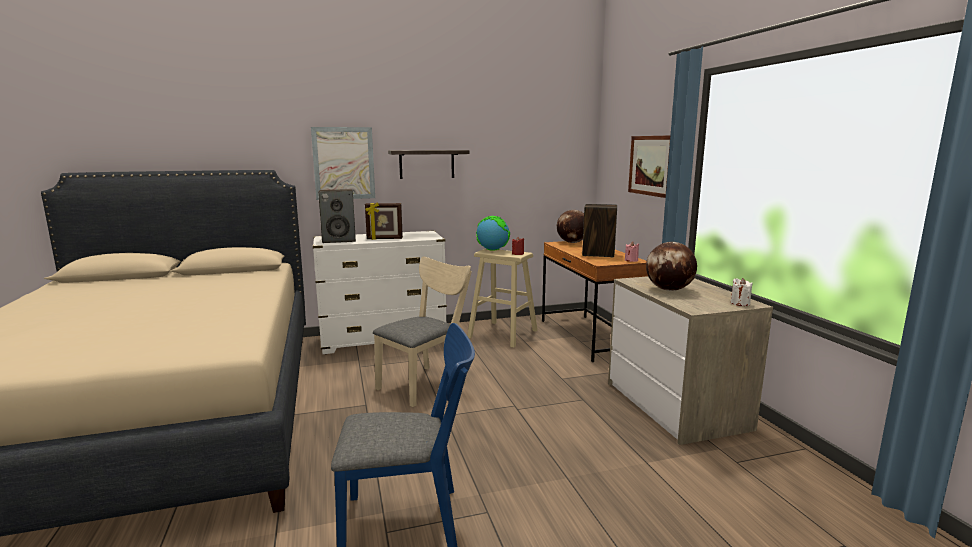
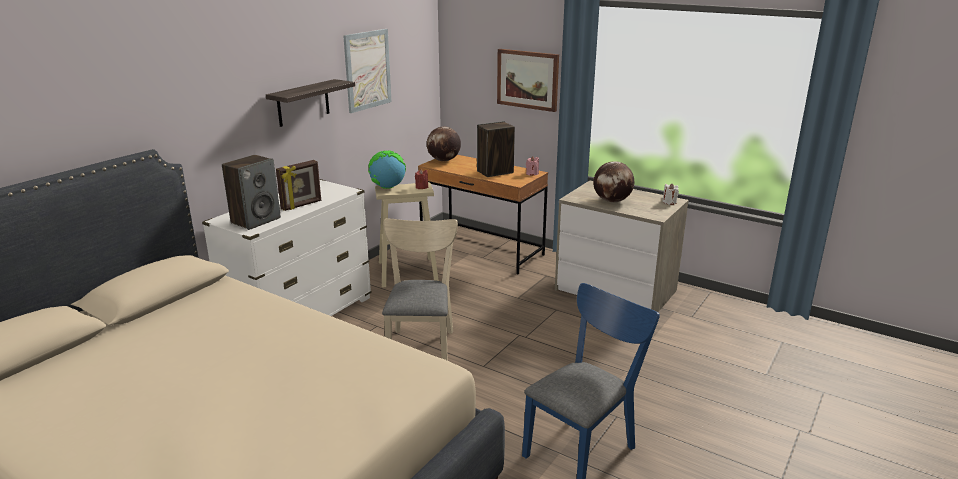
camera: 40 degrees left, 10 degrees up
picture [311,127,375,200] -> picture moved to [343,29,392,113]

